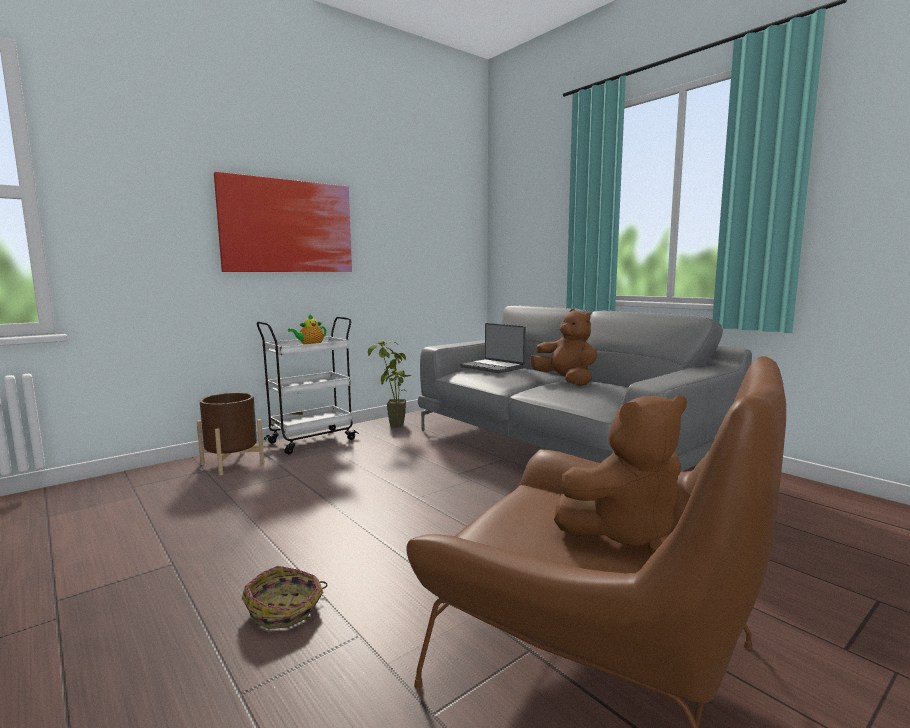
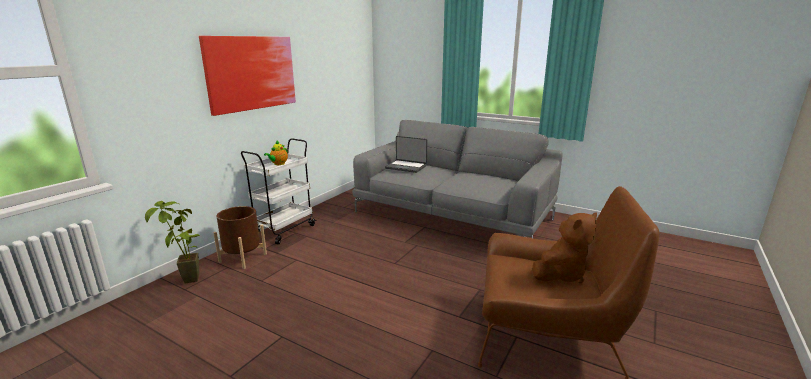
camera: 20 degrees left, 10 degrees up
basket [242,566,327,629] -> none
potted plant [368,341,412,427] -> potted plant moved to [145,201,200,283]
brown plush toy [530,309,597,386] -> none

